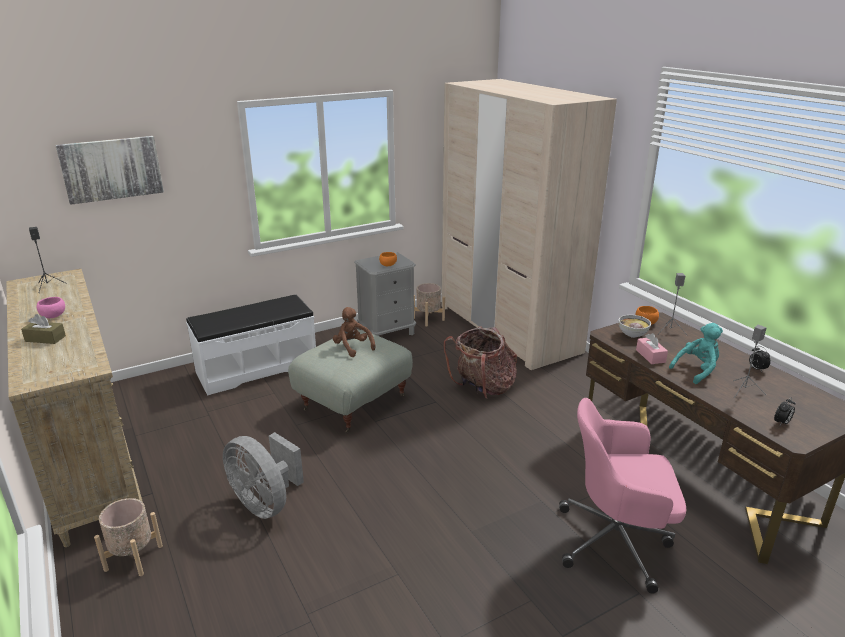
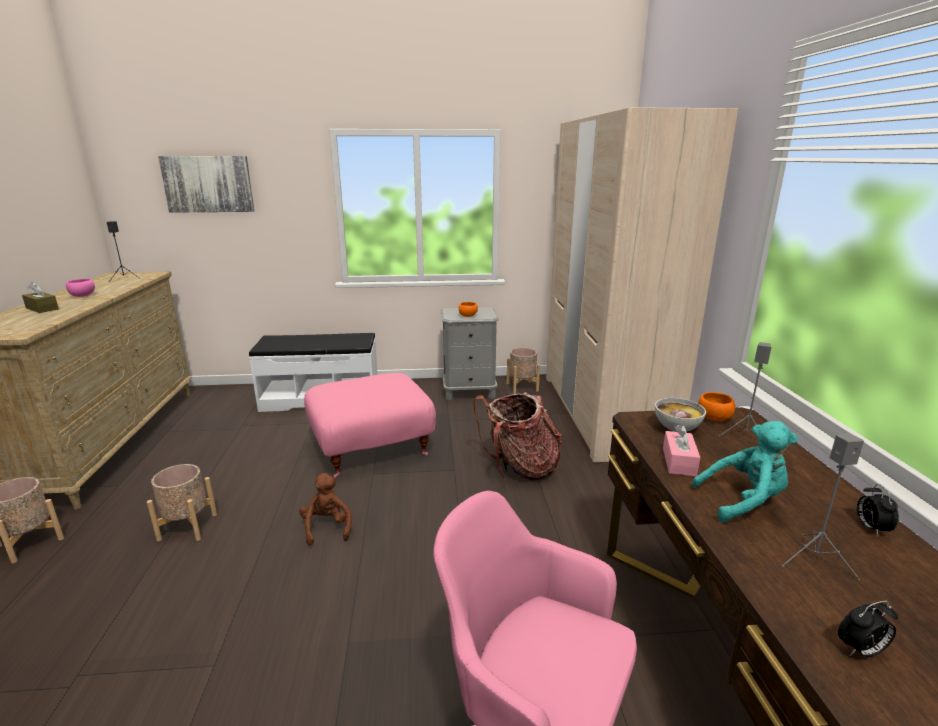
camera: 25 degrees right, 5 degrees down
grey fan [223,432,304,519] -> beige planter [147,464,217,541]
grey ottoman [288,330,413,433] -> pink ottoman [304,373,436,478]
brown plush toy [333,307,376,357] -> brown plush toy moved to [299,473,352,545]

